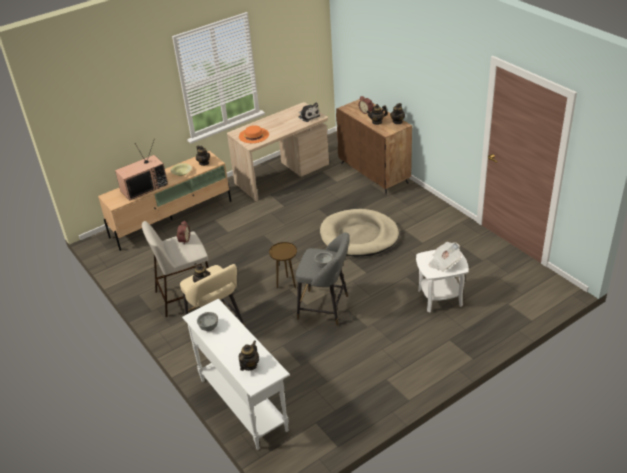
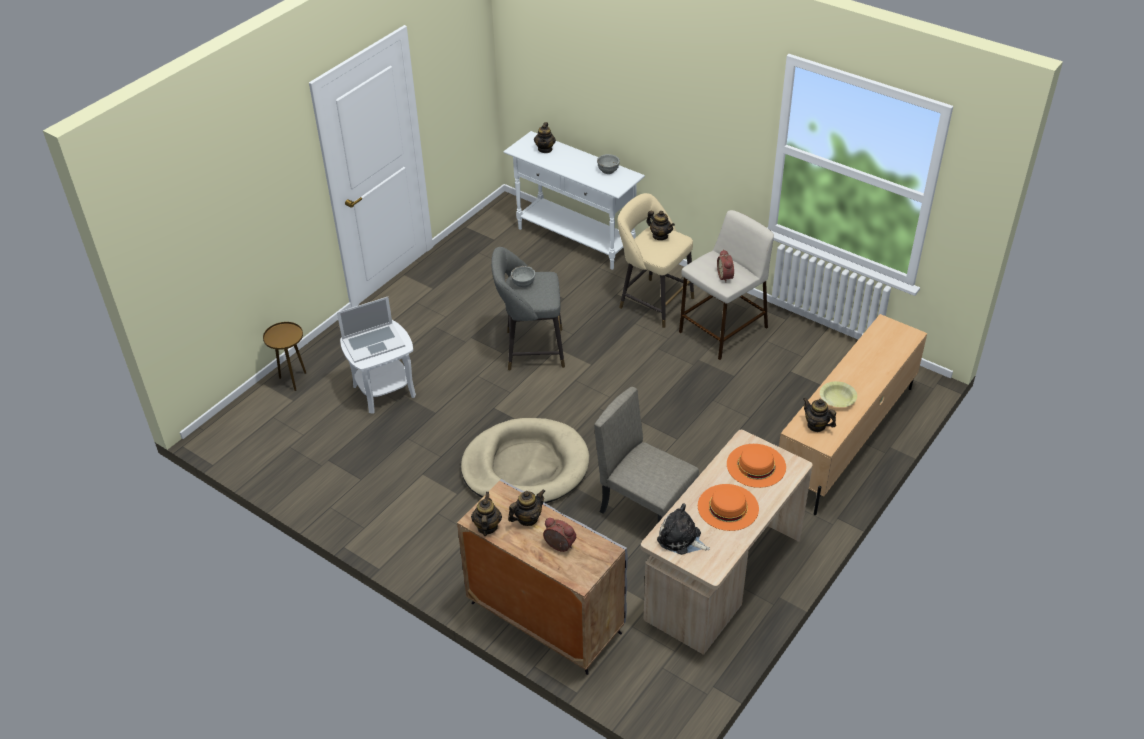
camera: 160 degrees right, 5 degrees up
television [115,138,168,201] -> none
brown side table [269,242,297,289] -> brown side table moved to [263,322,306,391]
brown cabinet [336,98,412,195] -> grey cabinet [457,479,628,675]
newspaper [428,242,461,272] -> laptop [337,297,405,363]
none -> beige chair [594,387,699,522]
none -> orange hat [698,484,759,531]

